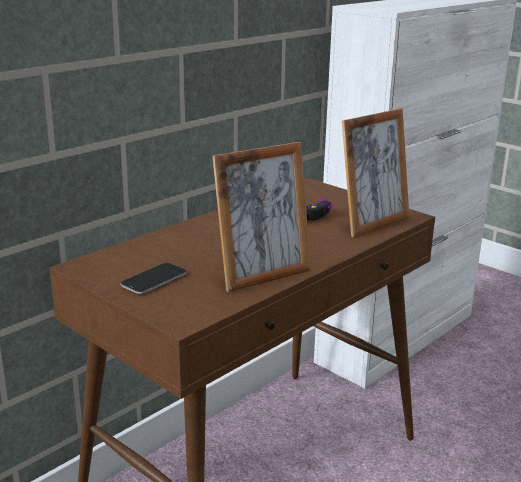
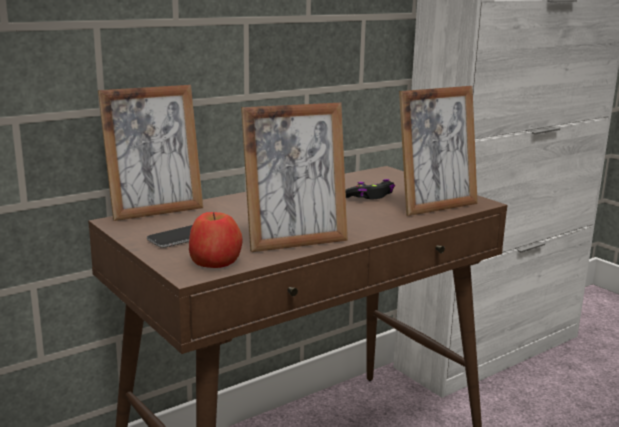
camera: 10 degrees right, 5 degrees down
none -> picture frame [98,85,203,221]
none -> apple [189,212,243,268]

